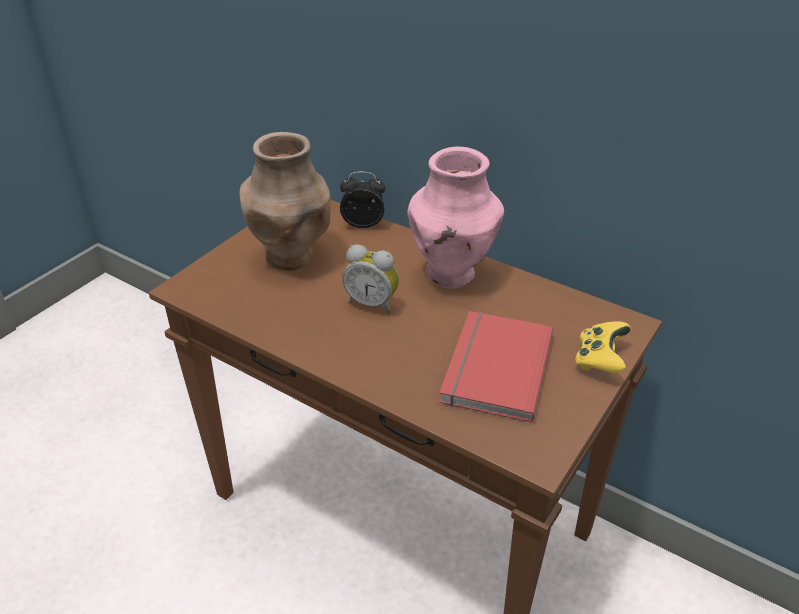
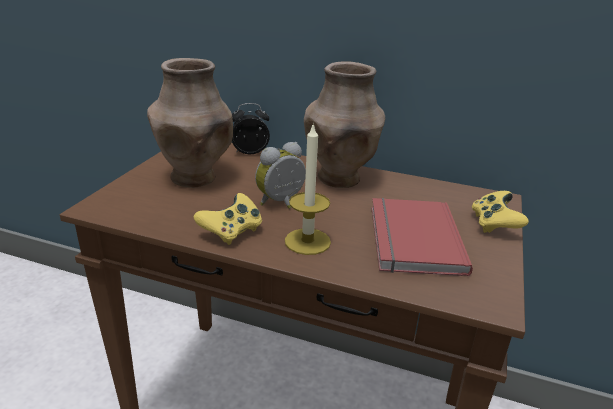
camera: 15 degrees left, 10 degrees down
alarm clock [342,244,399,314] -> alarm clock turned 135 degrees clockwise [255,142,306,209]
pink vase [408,147,504,288] -> brown vase [304,61,385,188]
none -> yellow game controller [194,193,262,245]
none -> candle [285,122,331,255]

